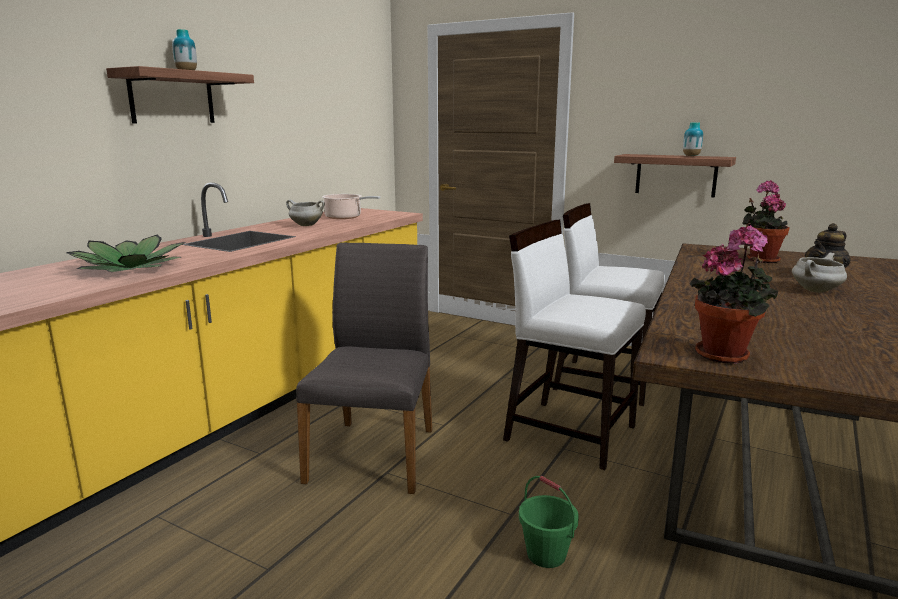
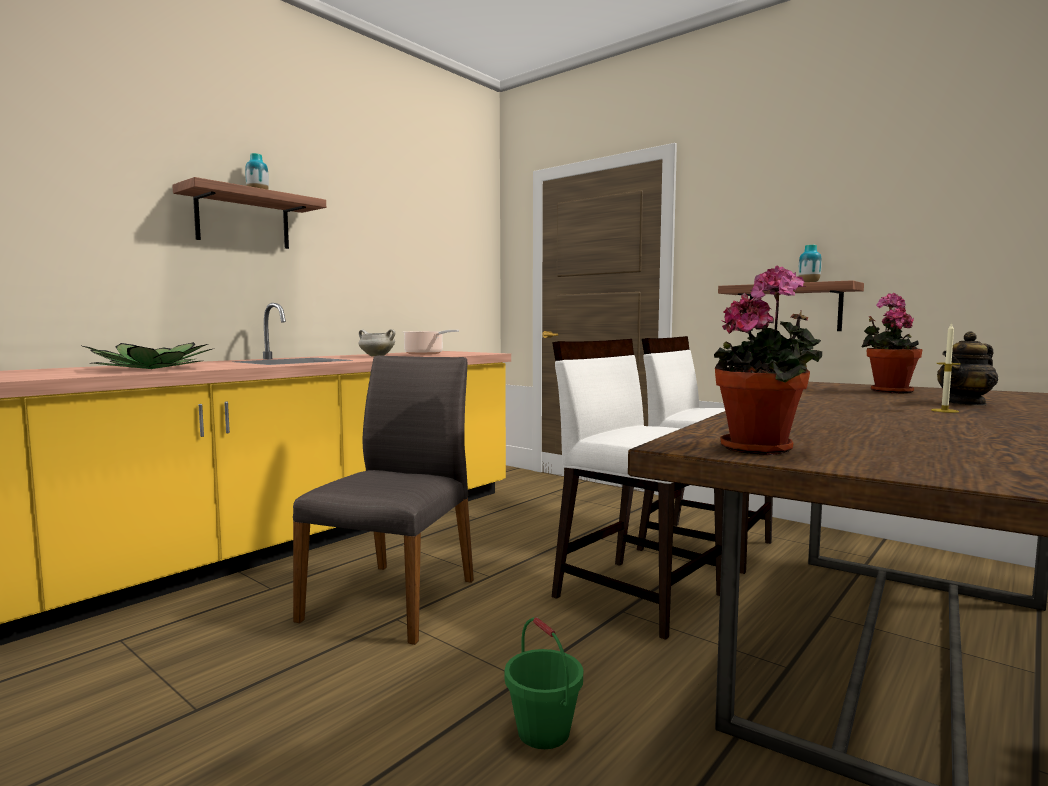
camera: 10 degrees right, 10 degrees down
white cooking pot [792,253,847,293] -> candle [931,322,960,413]

